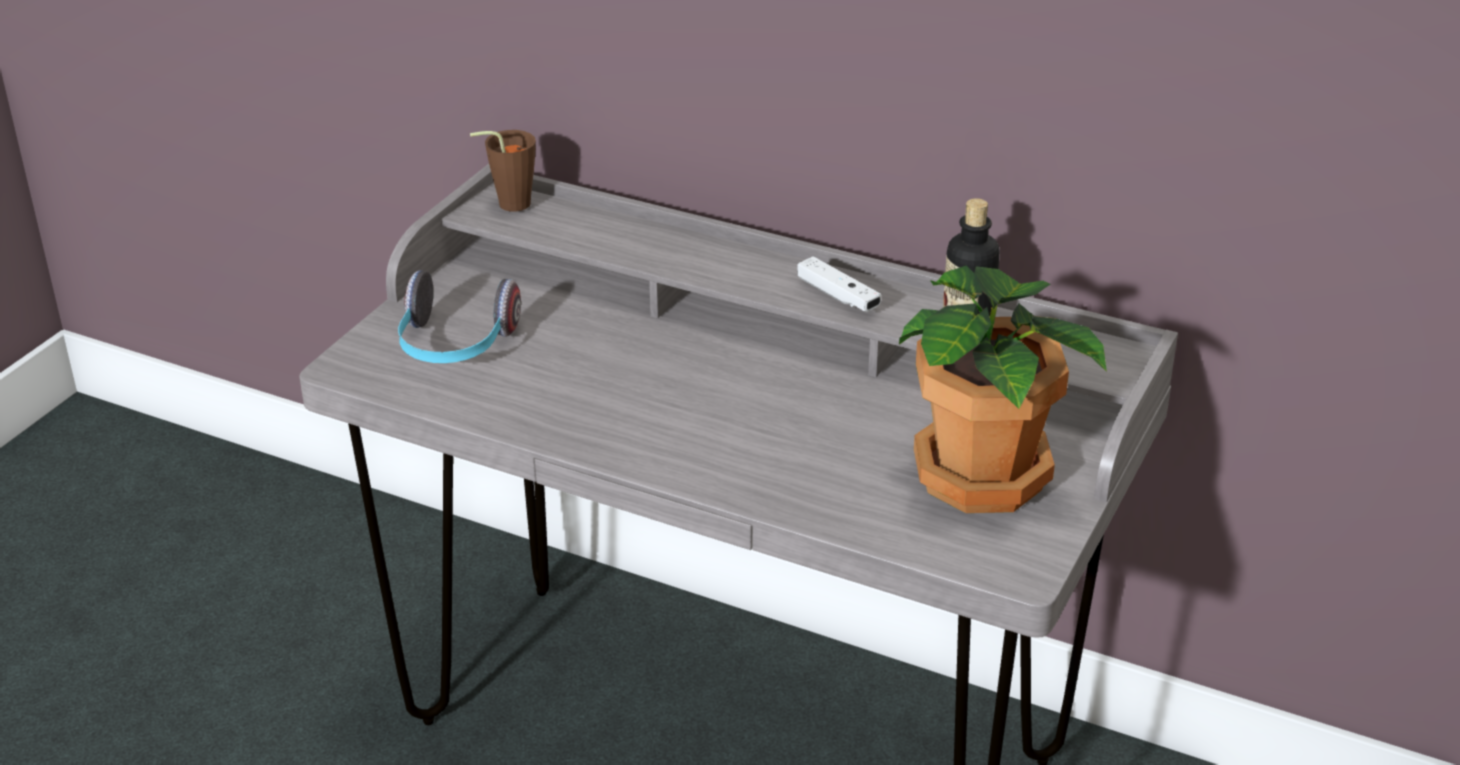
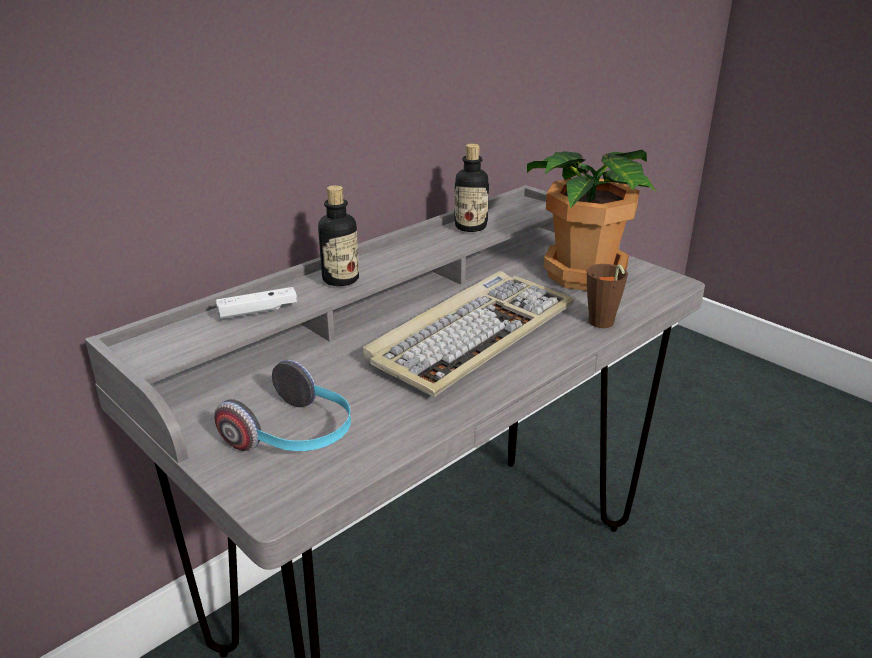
camera: 70 degrees left, 5 degrees down
brown cup [470,130,536,212] -> brown cup moved to [587,264,628,328]
white game controller [797,256,881,312] -> white game controller moved to [216,287,297,319]
none -> bottle [318,185,359,286]
none -> keyboard [362,271,574,397]

